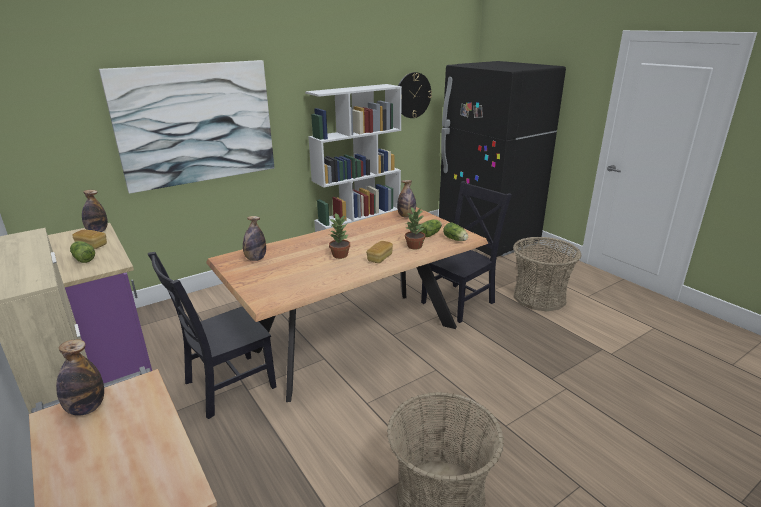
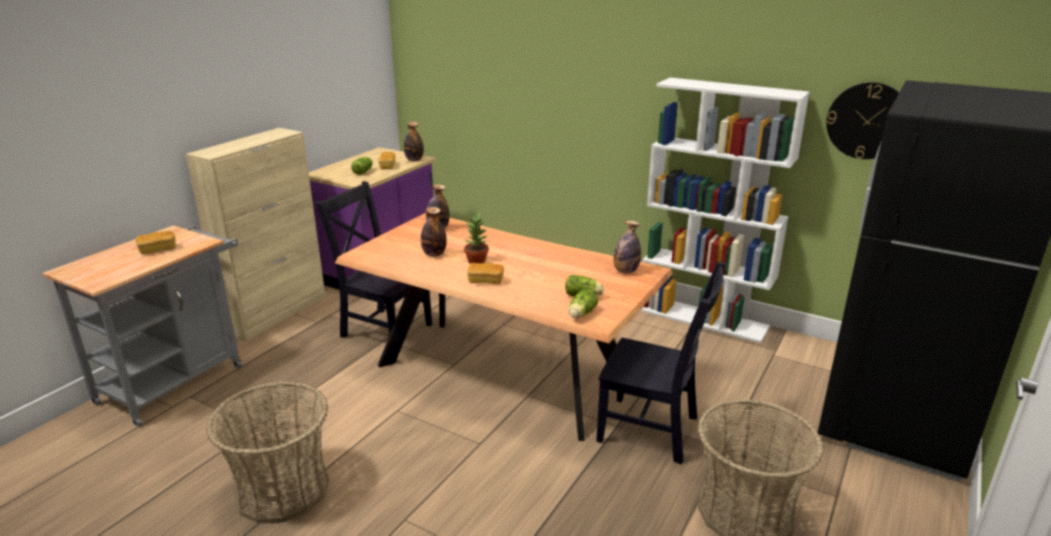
camera: 65 degrees right, 0 degrees up
bottle [56,339,104,416] -> bottle moved to [421,207,447,257]
picture [99,60,274,194] -> none
potted plant [405,207,425,249] -> none
none -> bread [136,231,176,254]

